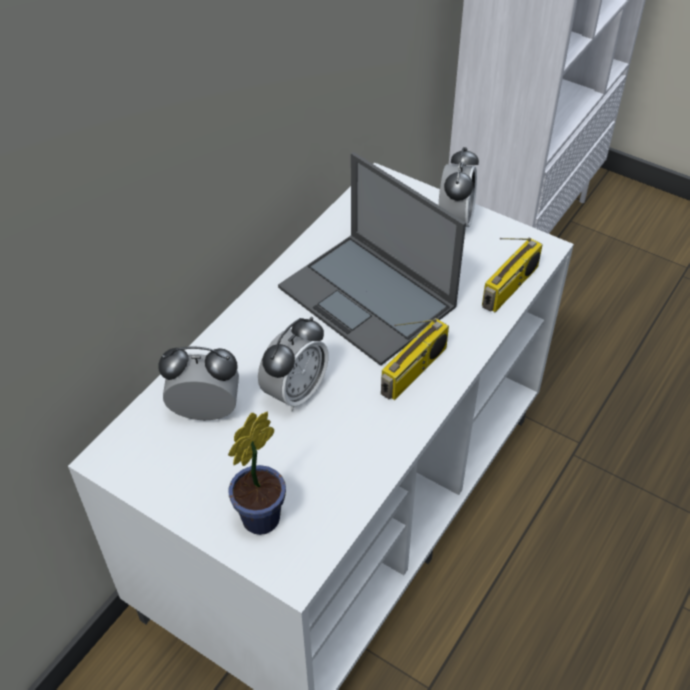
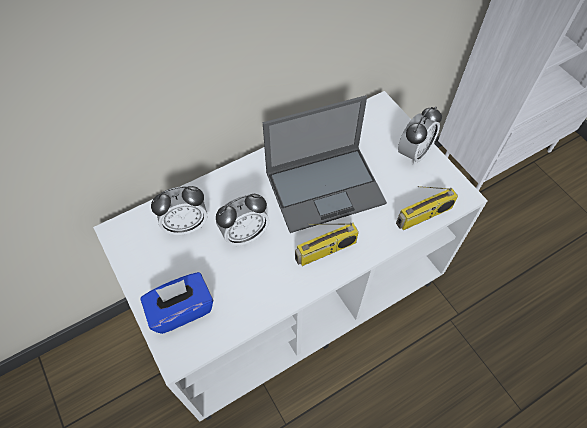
camera: 25 degrees right, 10 degrees up
alarm clock [158,346,239,421] -> alarm clock turned 135 degrees clockwise [151,186,207,236]
potted plant [228,411,286,535] -> blue tissue box [140,272,213,334]
laptop [278,152,466,366] -> laptop turned 90 degrees counterclockwise [263,95,387,233]

